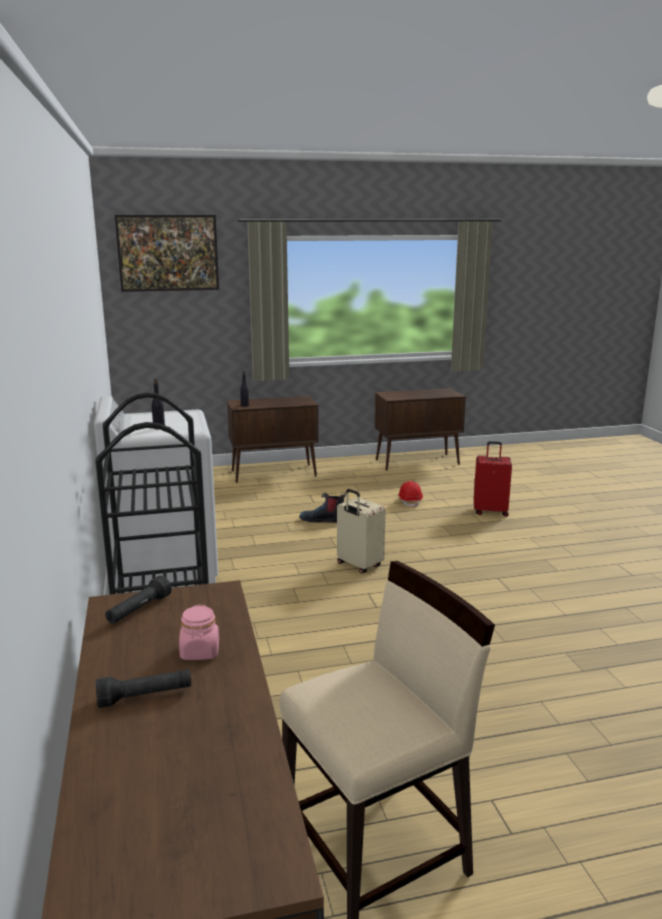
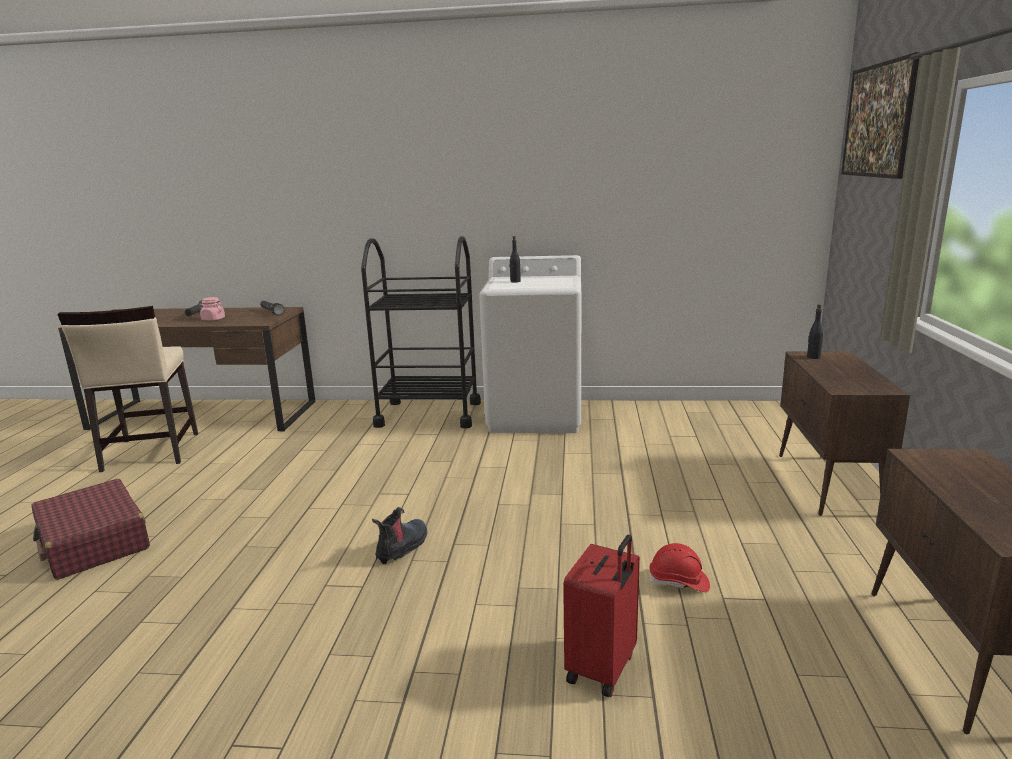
camera: 110 degrees right, 0 degrees up
boot [299,492,349,523] -> boot moved to [372,507,427,565]
beige suitcase [337,489,386,574] -> none
none -> red suitcase [32,479,150,580]

